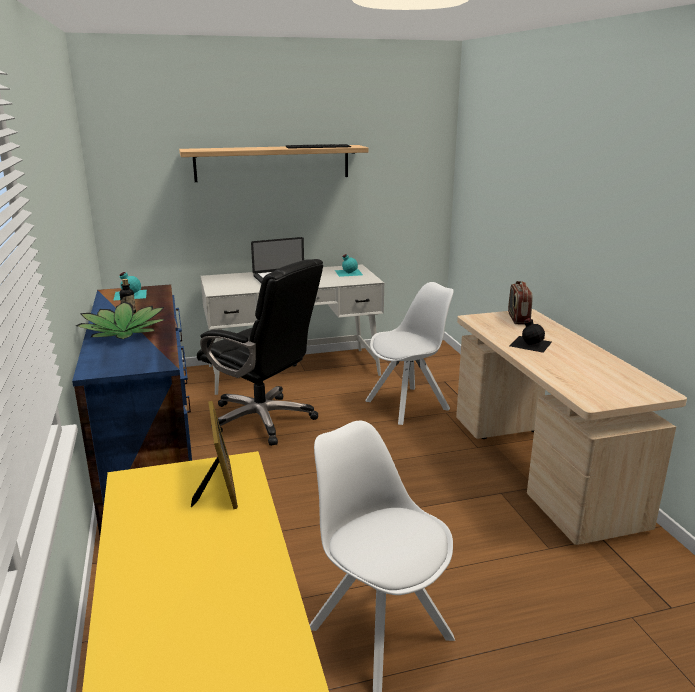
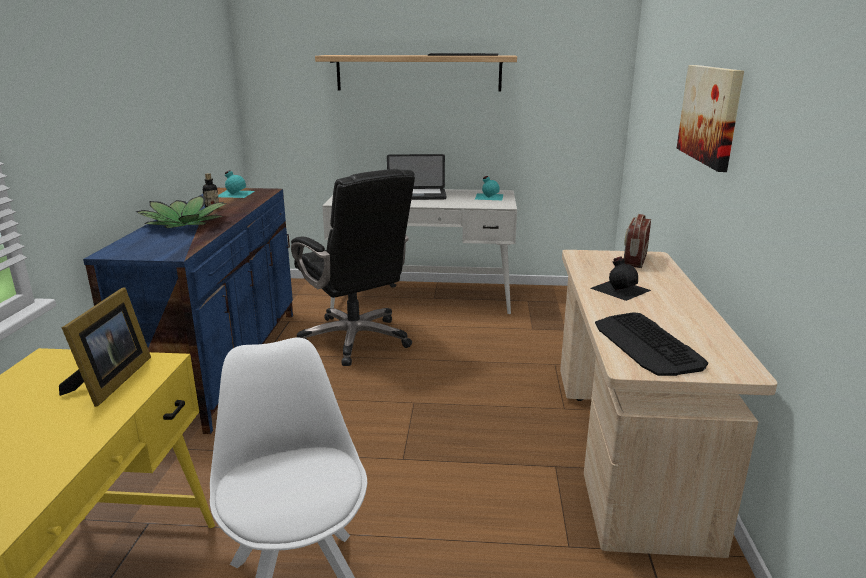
camera: 20 degrees right, 0 degrees up
white chair [365,282,454,425] -> none
none -> keyboard [595,312,708,376]
none -> picture [677,65,744,172]

